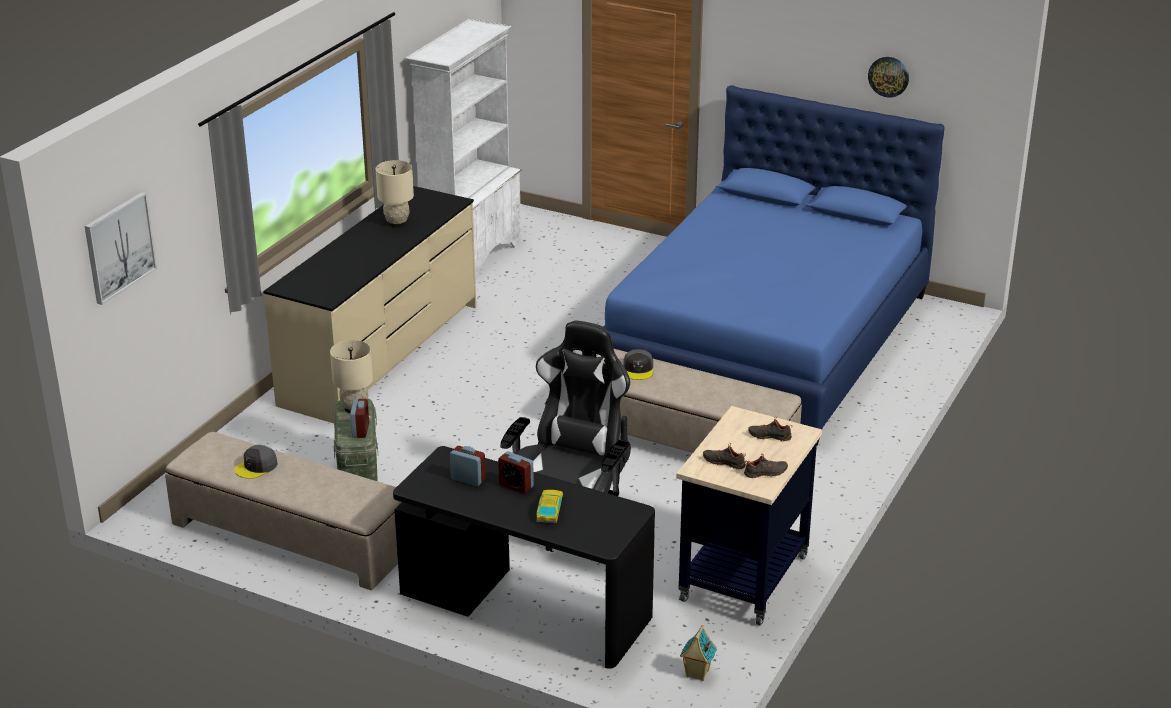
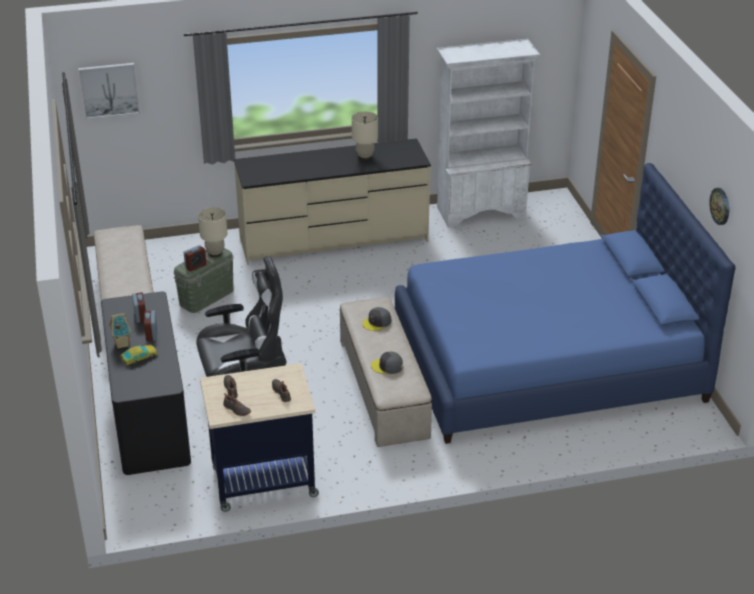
camera: 50 degrees right, 5 degrees up
grey cap [235,445,278,479] -> grey cap moved to [371,351,403,374]
toy house [680,625,717,681] -> toy house moved to [109,313,131,349]

